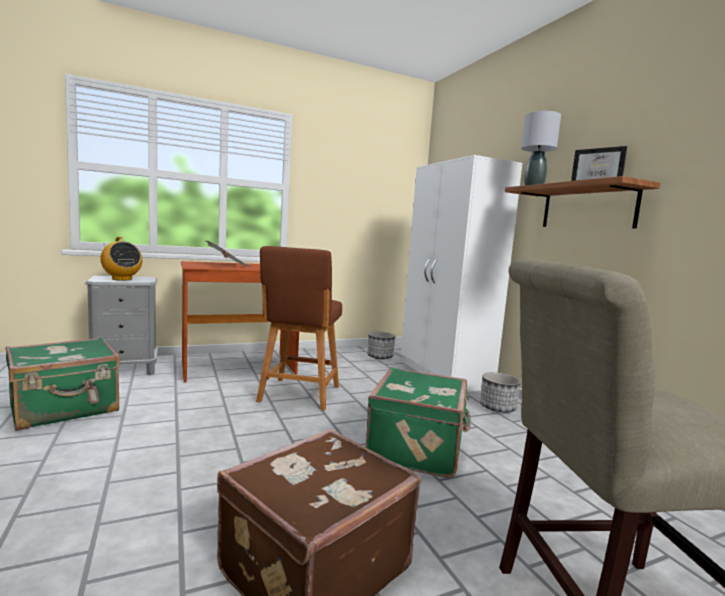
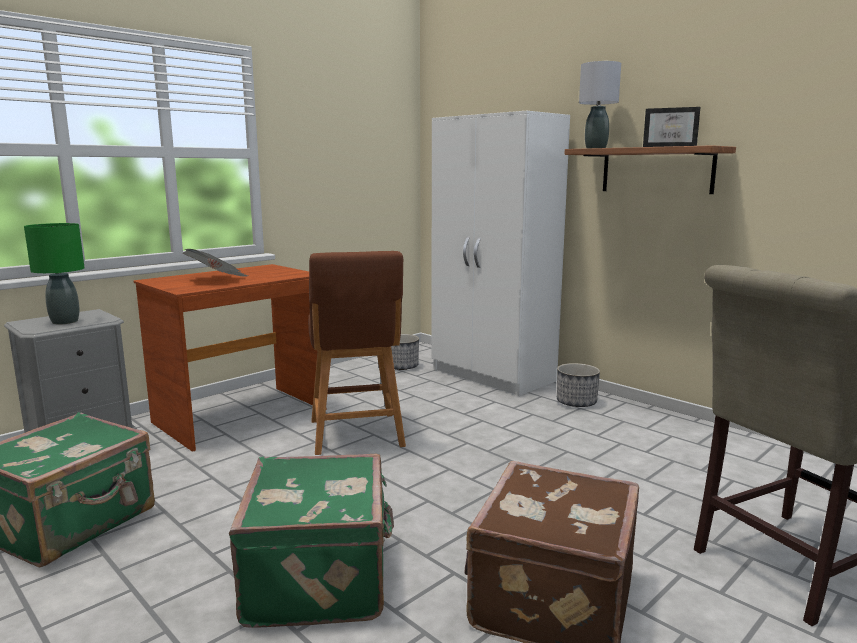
camera: 20 degrees left, 5 degrees up
radio [100,237,143,281] -> green table lamp [24,223,84,325]
green suitcase [365,367,471,478] -> green suitcase moved to [229,454,394,628]

